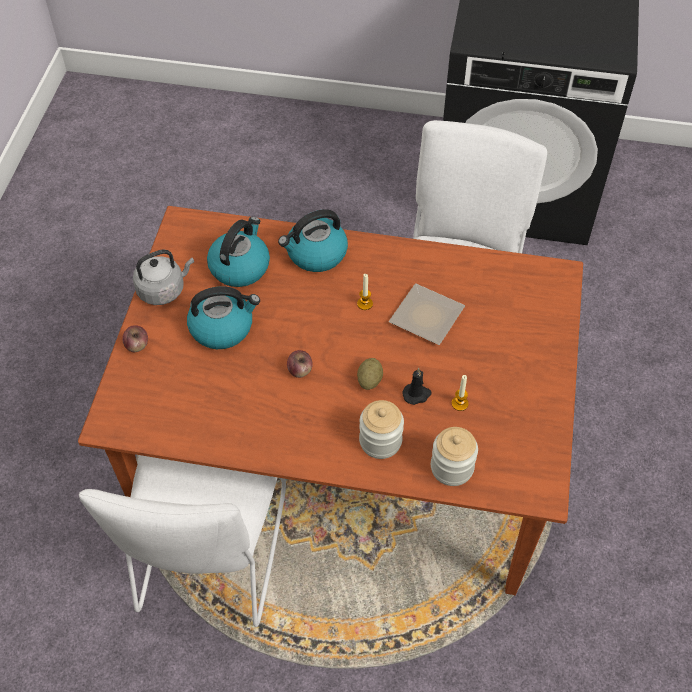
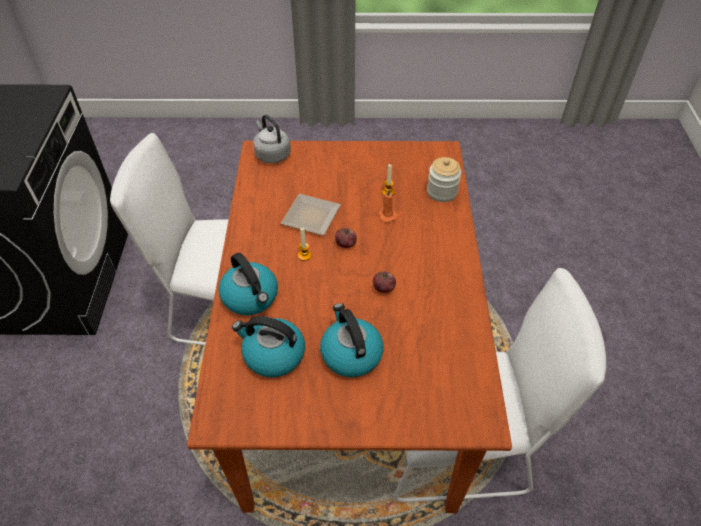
camera: 100 degrees left, 5 degrees down
apple [122,325,148,352] -> apple moved to [335,228,357,248]
grey kettle [133,249,194,305] -> grey kettle moved to [253,115,291,163]
potato [357,358,383,390] -> none
jar [359,400,404,459] -> none
black candle [402,368,432,405] -> orange candle [378,189,398,223]

